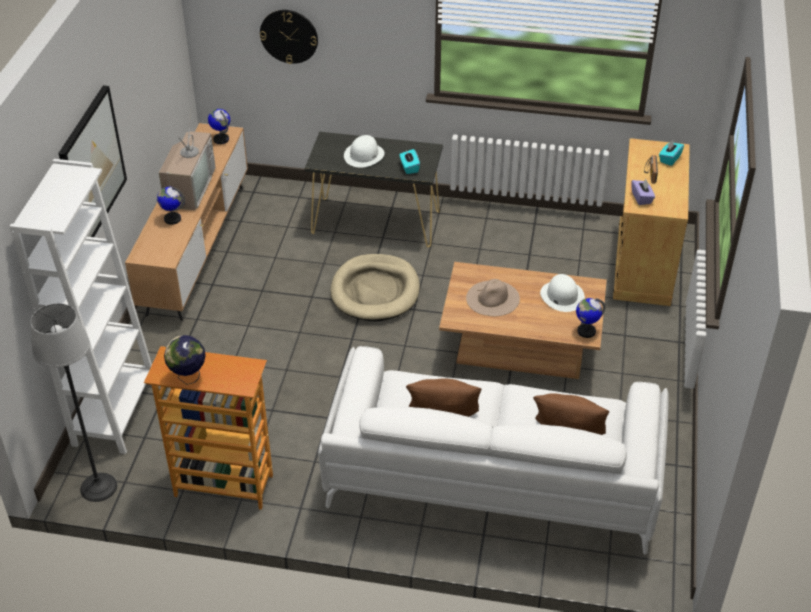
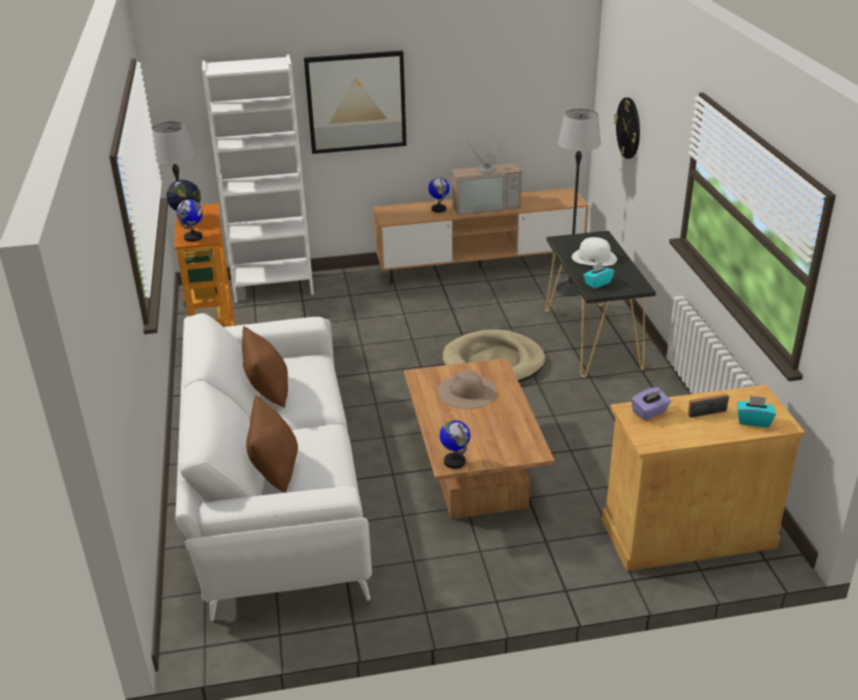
camera: 70 degrees right, 10 degrees down
globe [208,108,230,144] -> globe moved to [177,199,203,242]
white hat [540,274,585,312] -> none
none -> floor lamp [556,109,601,296]

